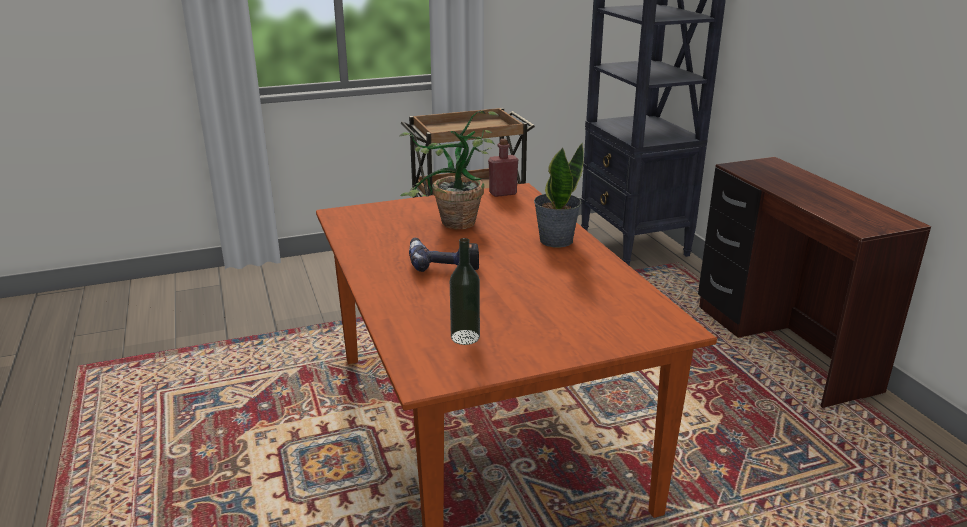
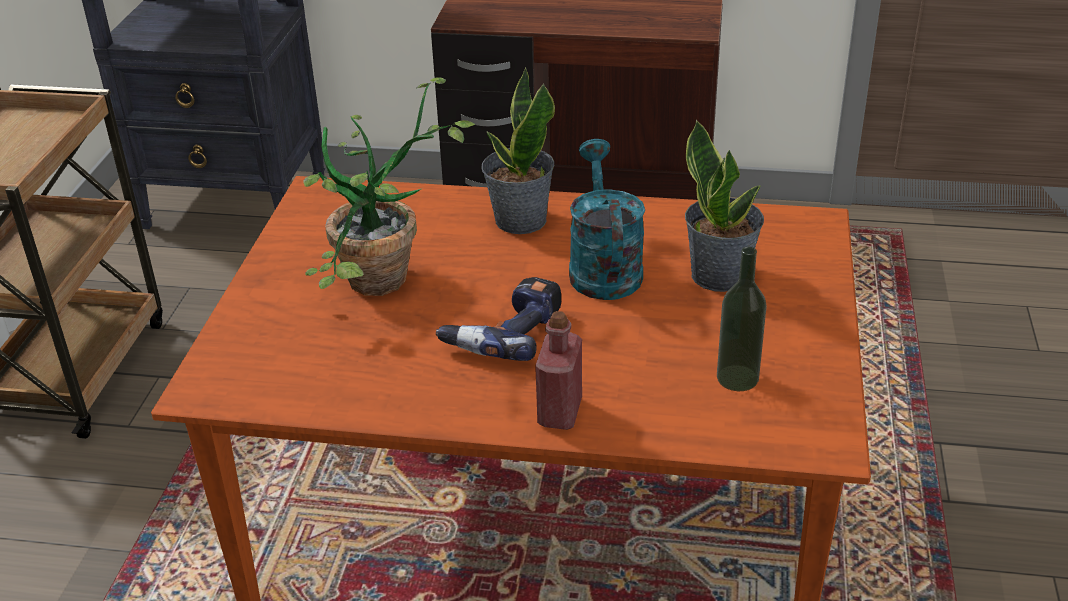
camera: 60 degrees left, 10 degrees up
red bottle [488,139,519,197] -> red bottle moved to [535,311,582,430]
none -> turquoise watering can [569,139,645,300]
none -> potted plant [685,120,764,292]

